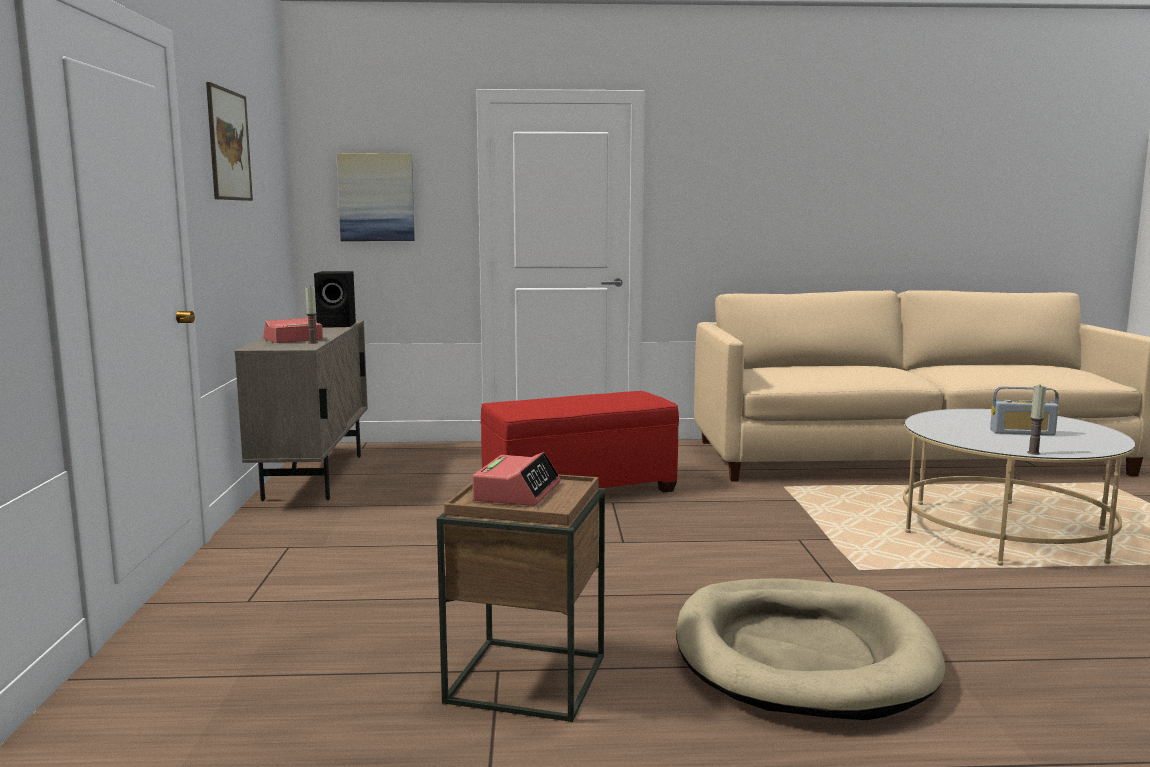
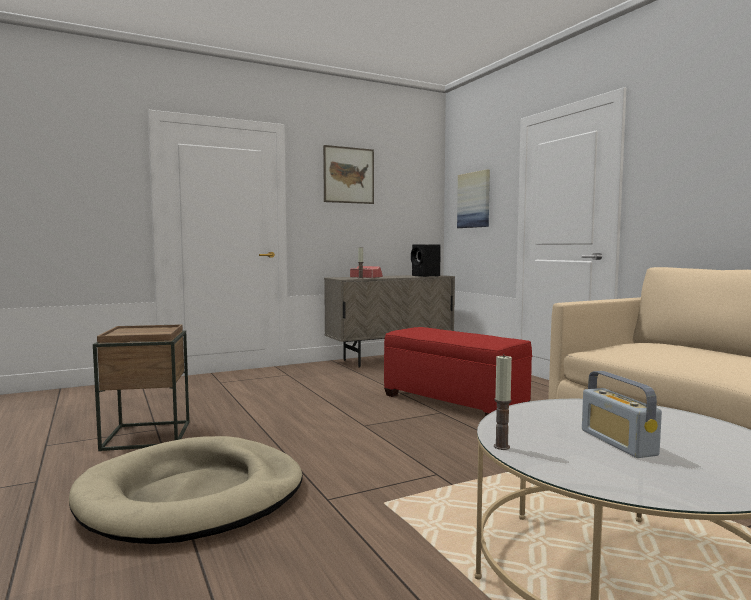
camera: 65 degrees right, 5 degrees down
alarm clock [472,452,561,506] -> none

